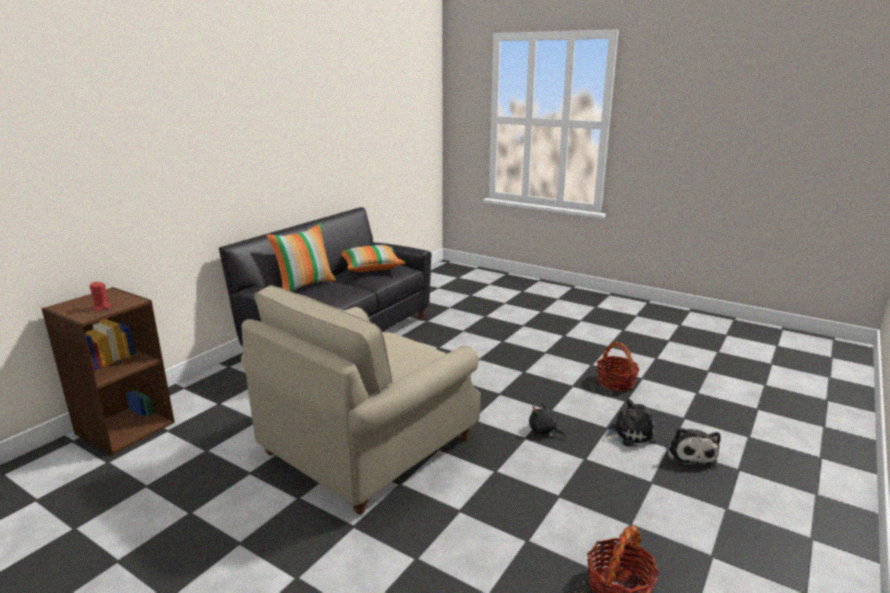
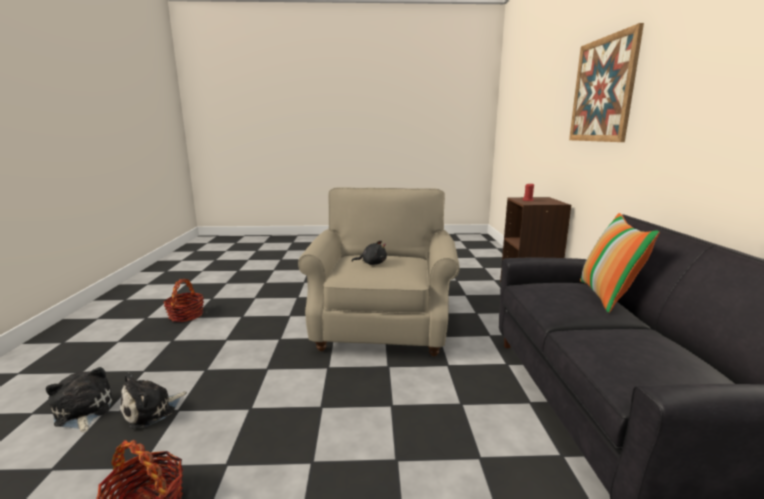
camera: 145 degrees right, 5 degrees down
pillow [341,245,406,272] -> none
black plush toy [529,403,566,437] -> black plush toy moved to [352,241,387,265]
none -> picture [569,23,644,142]

